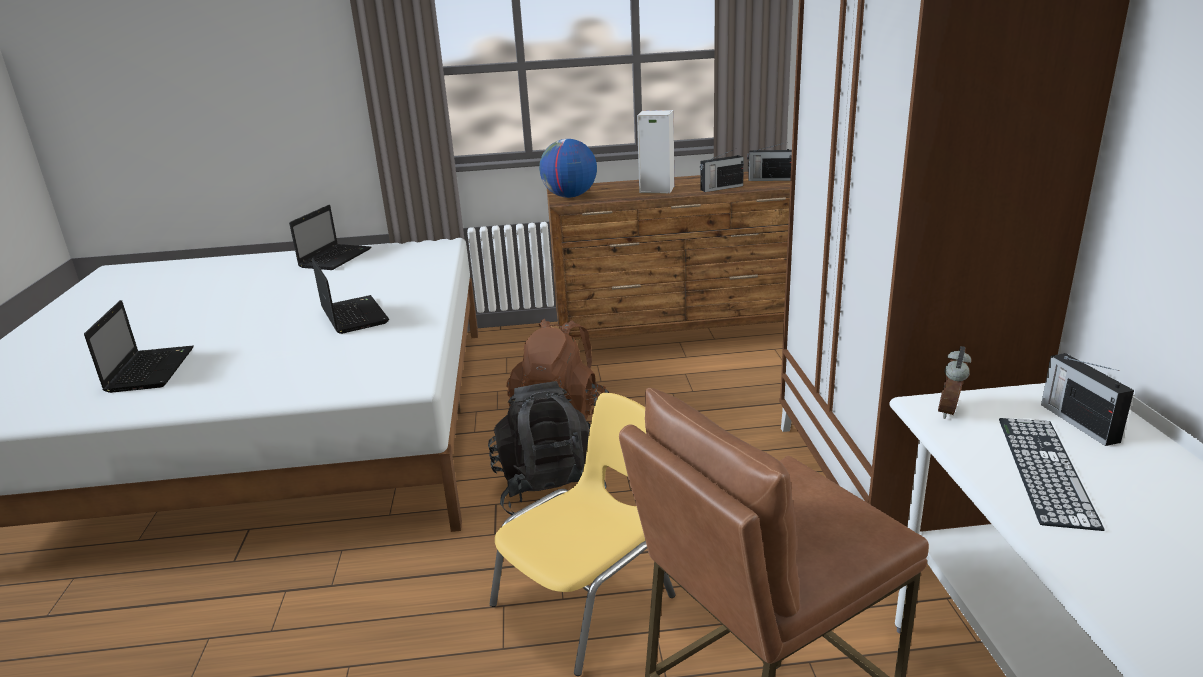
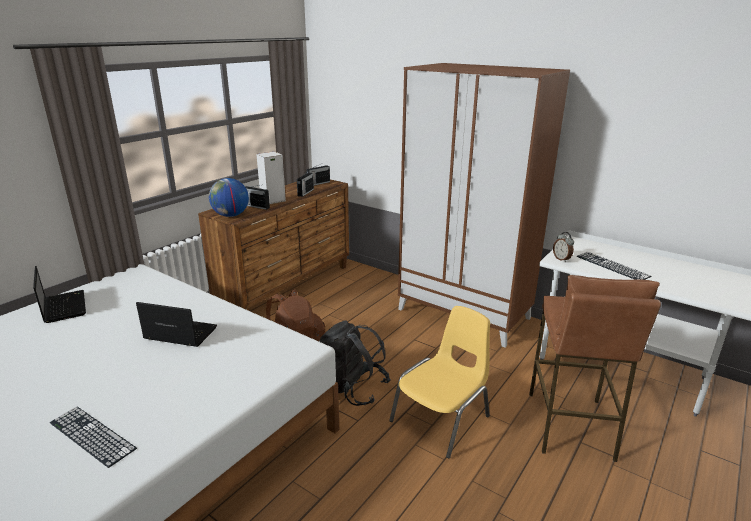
camera: 50 degrees left, 0 degrees up
laptop [84,300,194,393] -> keyboard [50,407,137,468]
yellow chair [490,393,675,676] -> yellow chair turned 45 degrees clockwise [389,306,490,458]
radio [1041,353,1134,446] -> radio moved to [245,185,270,210]

